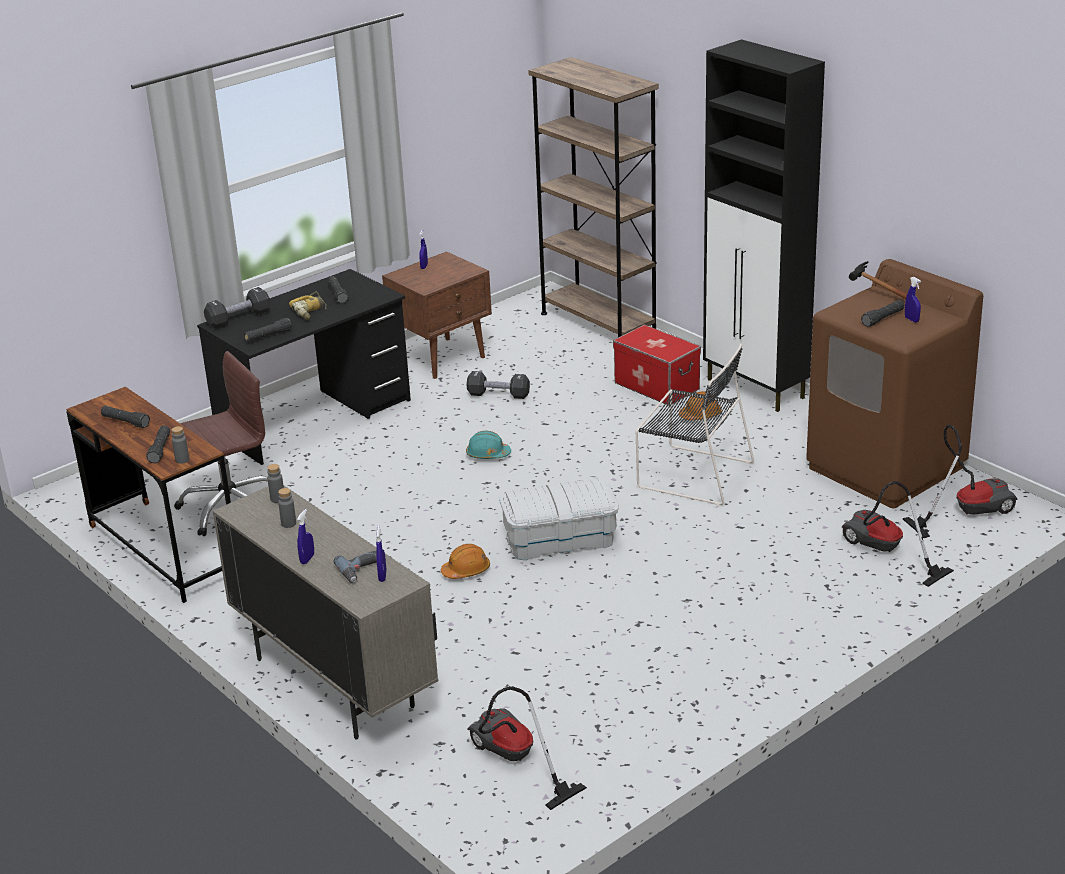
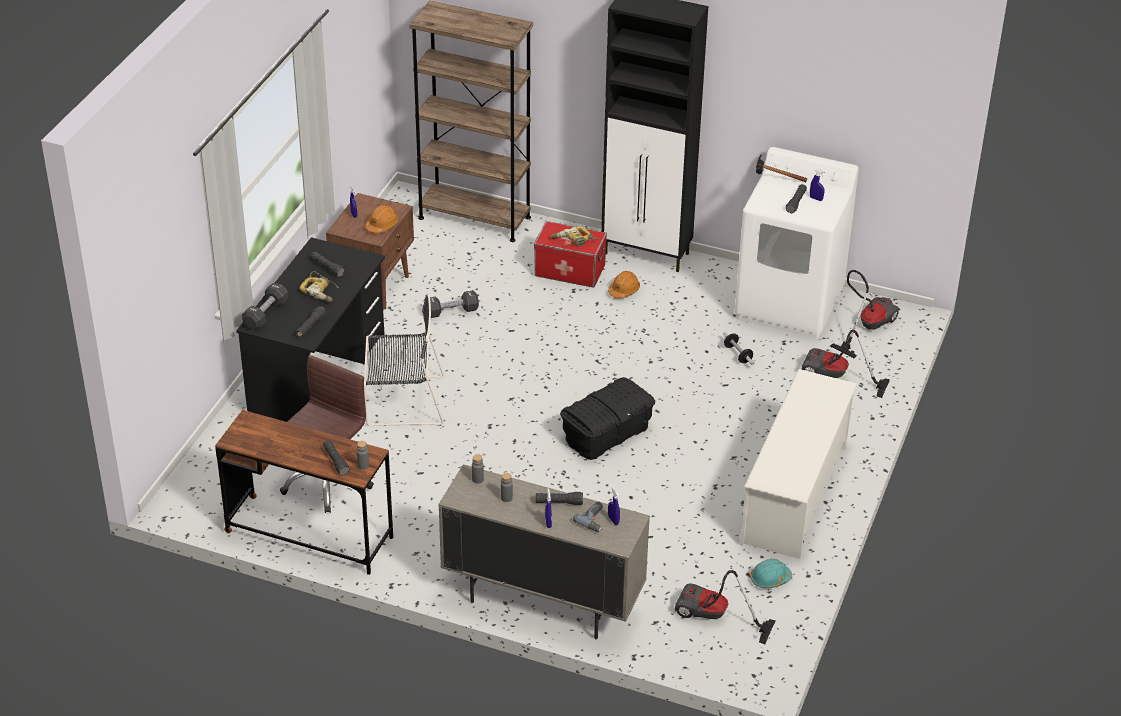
camera: 30 degrees left, 10 degrees up
black flashlight [101,406,150,428] -> black flashlight moved to [535,492,583,505]
orange hard hat [441,544,490,579] -> orange hard hat moved to [365,205,399,233]
turquoise hard hat [466,431,511,459] -> turquoise hard hat moved to [750,559,792,588]
white storage box [499,478,619,560] -> black storage box [560,377,655,460]
black chair [636,344,754,505] -> black chair moved to [364,293,444,426]
brown washing machine [806,259,983,508] -> white washing machine [735,147,859,339]
none -> power drill [551,226,598,247]
none -> dumbbell [723,332,755,365]
none -> white shoe rack [740,369,857,559]

